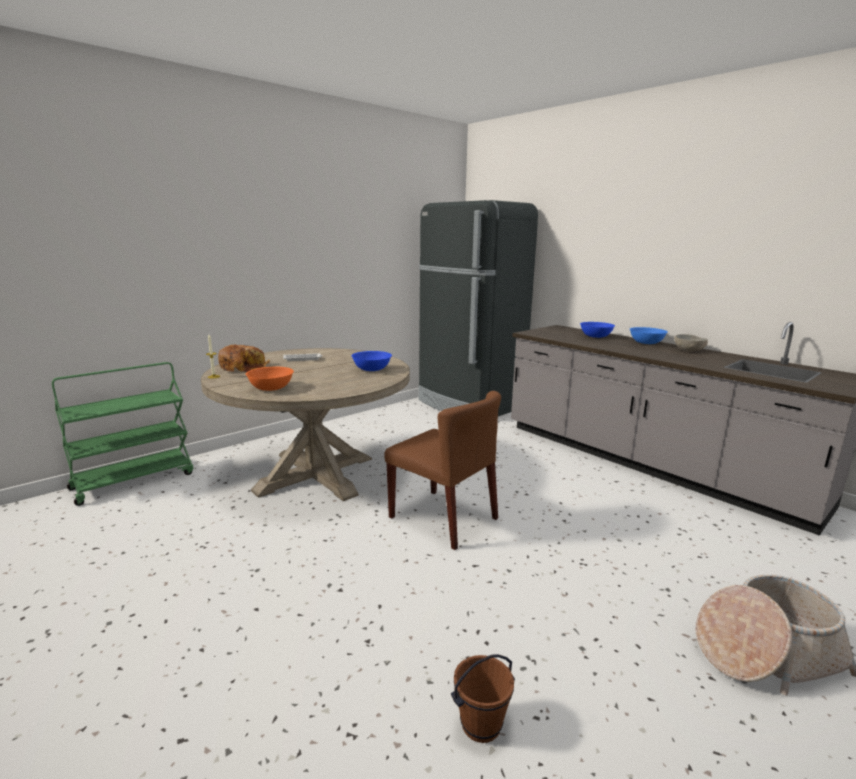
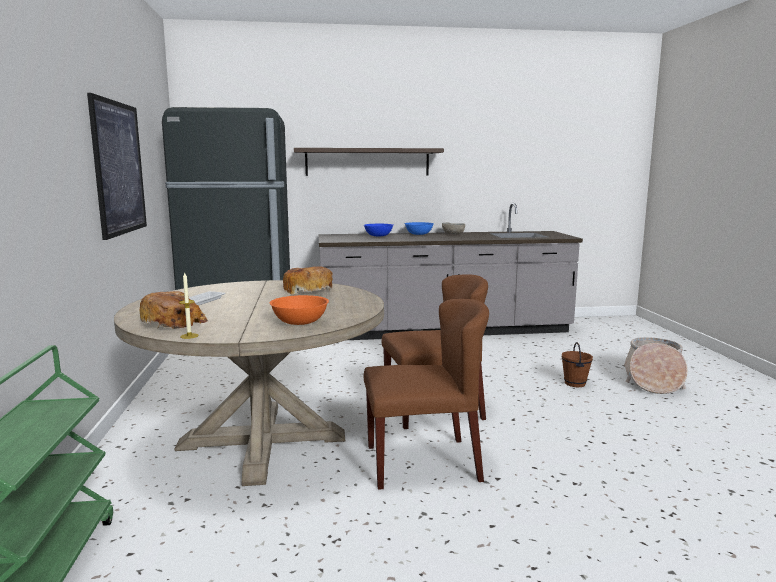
camera: 55 degrees left, 5 degrees down
blue bowl [351,351,392,371] -> bread [283,266,333,294]
brown bucket [451,654,515,743] -> brown bucket moved to [561,342,593,387]
none -> picture [87,93,147,240]
none -> shelf [294,148,444,176]
none -> brown chair [364,299,489,490]

